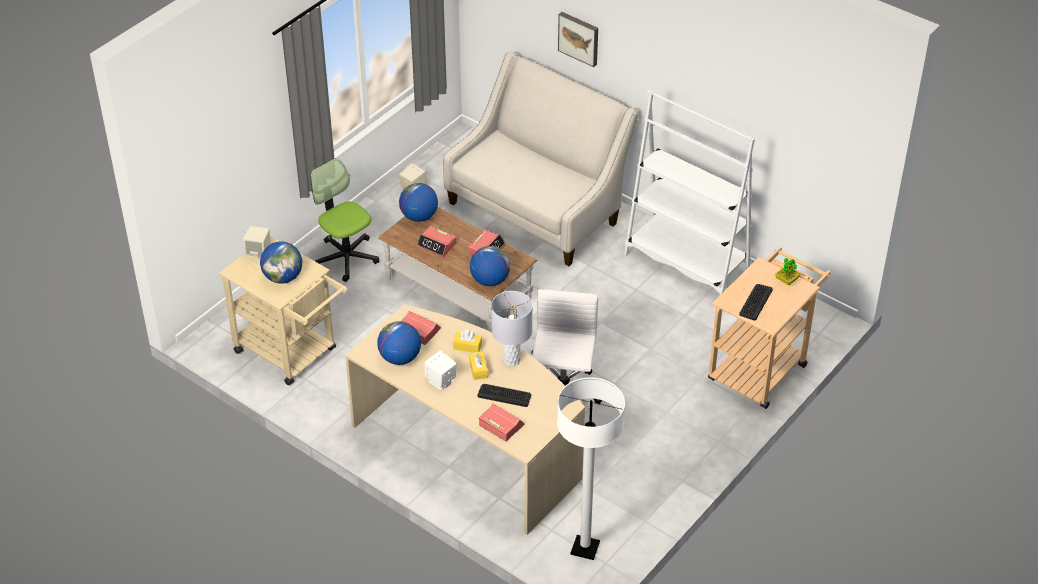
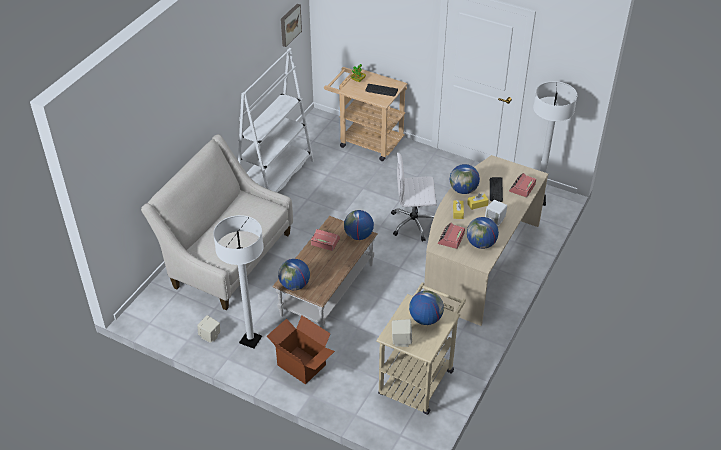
camera: 100 degrees left, 0 degrees up
office chair [311,158,380,282] -> cardboard box [267,315,335,384]
alarm clock [417,226,456,258] -> none
grey table lamp [491,291,533,367] -> globe [450,164,480,194]
picture [558,12,598,67] -> picture moved to [281,4,302,47]
none -> white floor lamp [213,215,264,349]

